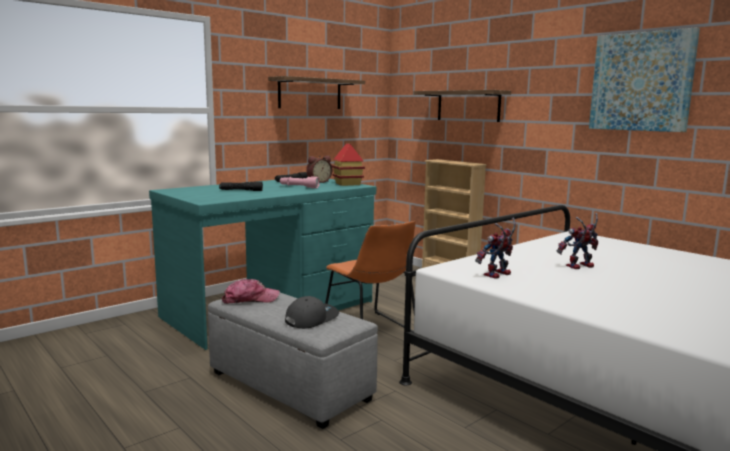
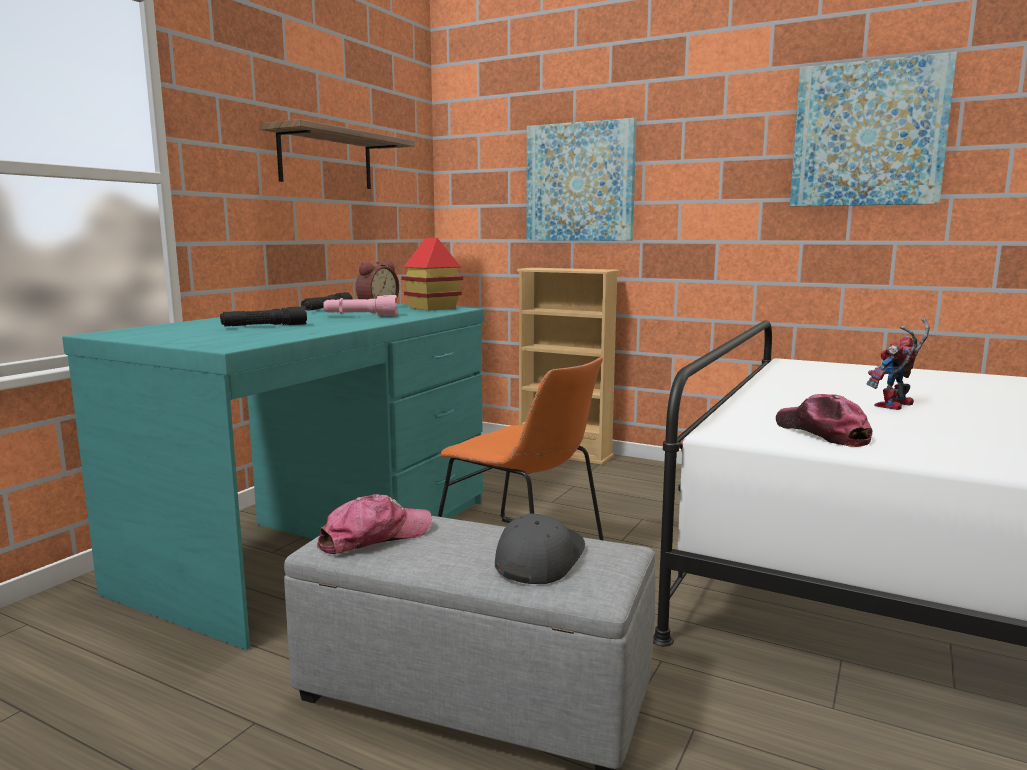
camera: 20 degrees left, 0 degrees up
shelf [413,90,511,122] -> picture [526,118,637,241]
toy robot [475,218,516,279] -> cap [776,394,872,447]

